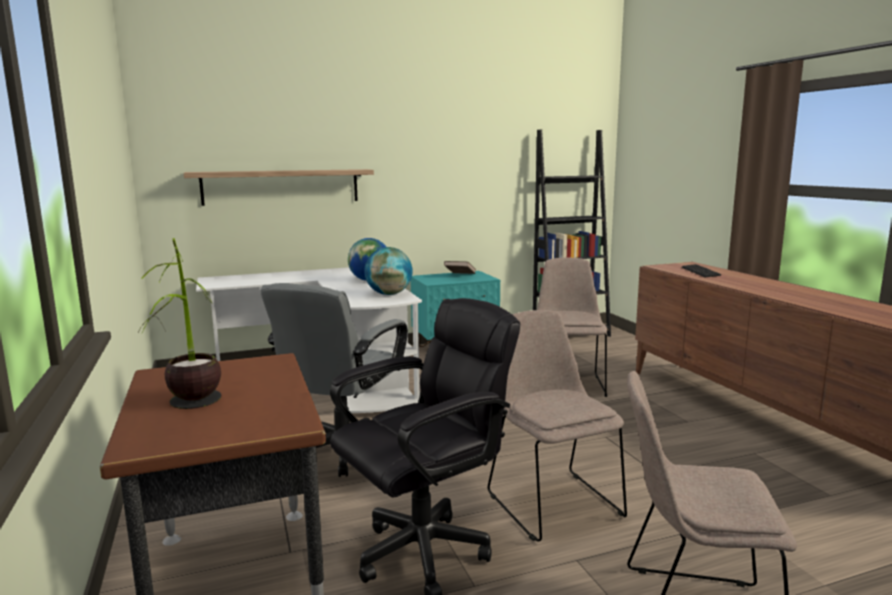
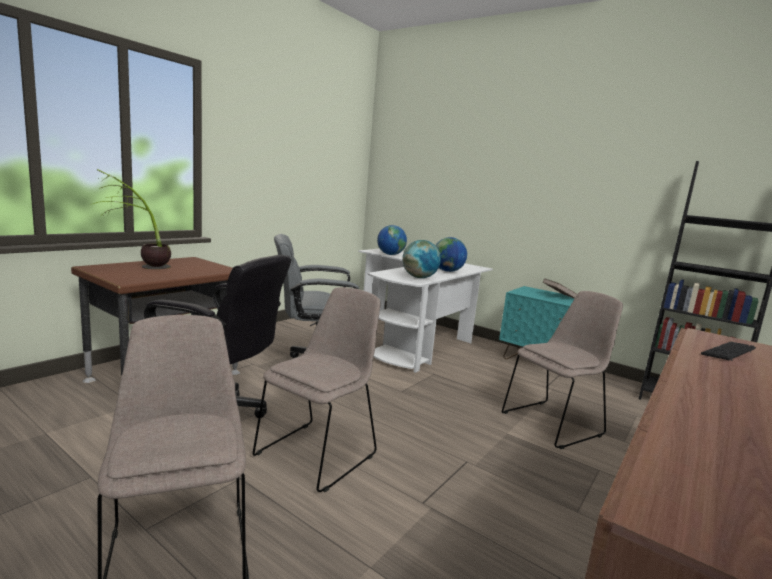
camera: 55 degrees right, 0 degrees up
shelf [184,169,374,206] -> none
none -> globe [377,225,407,255]

